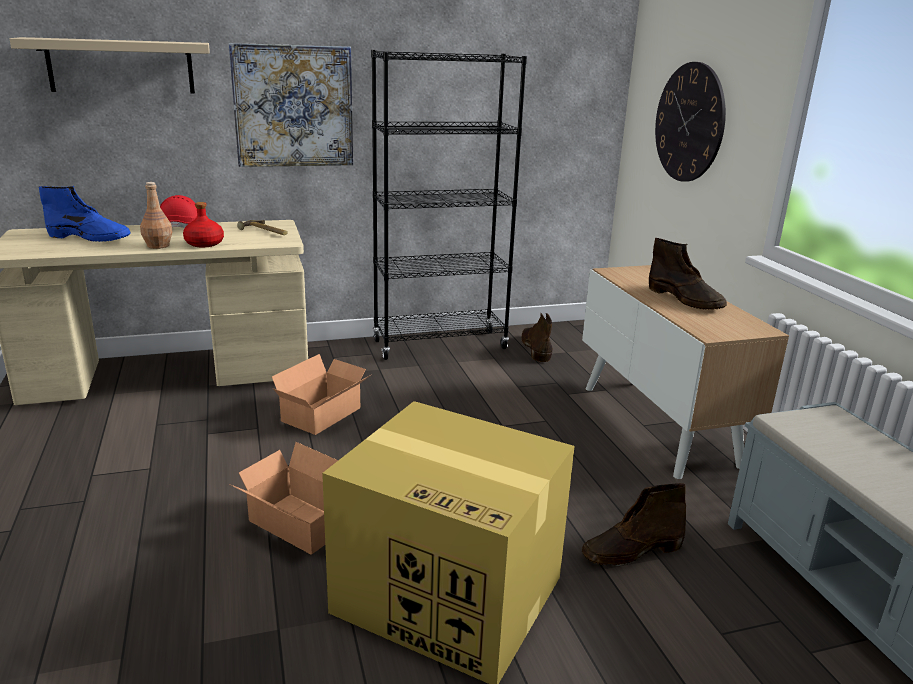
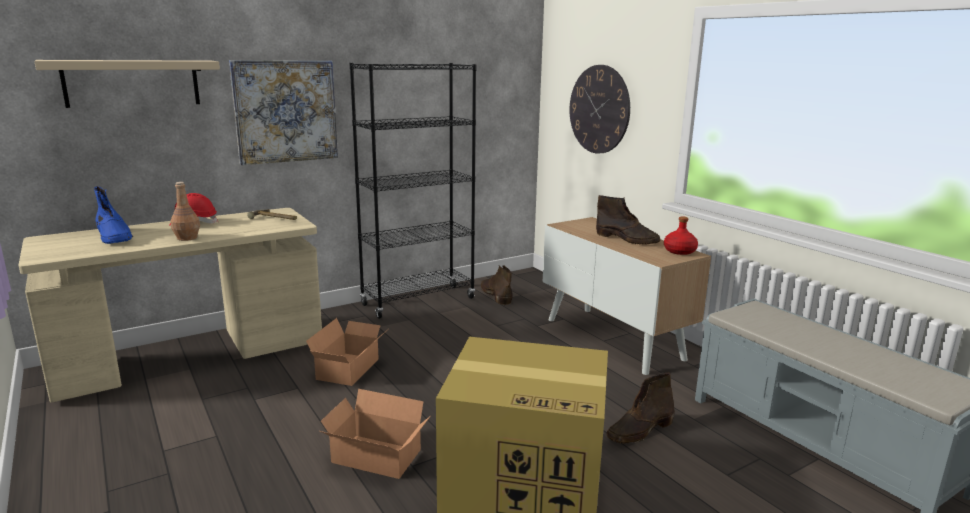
camera: 15 degrees left, 5 degrees down
blue boot [39,186,131,242] -> blue boot turned 60 degrees clockwise [94,186,133,244]
red bottle [183,202,224,247] -> red bottle moved to [664,216,698,255]

